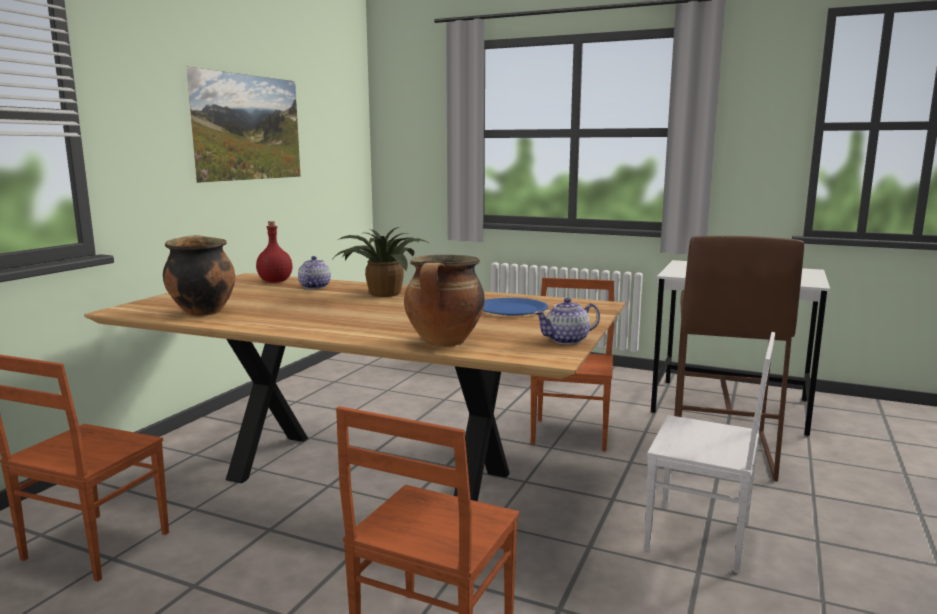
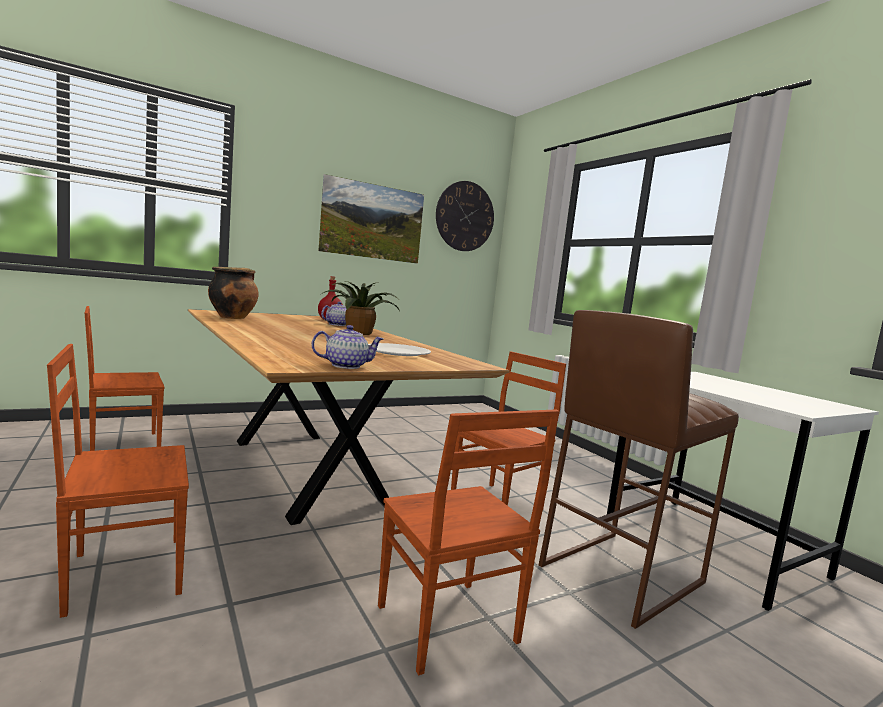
camera: 35 degrees right, 5 degrees down
cooking pot [404,255,485,347] -> none
blue plate [483,298,548,316] -> white plate [368,343,431,356]
teapot [534,298,600,344] -> teapot turned 150 degrees clockwise [311,325,383,369]
white chair [644,332,775,573] -> brown chair [378,409,559,675]
none -> wall clock [436,181,494,251]

